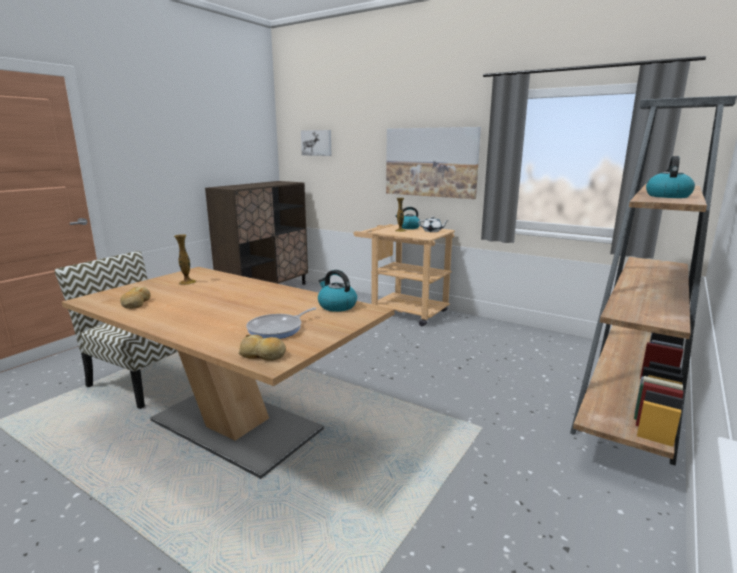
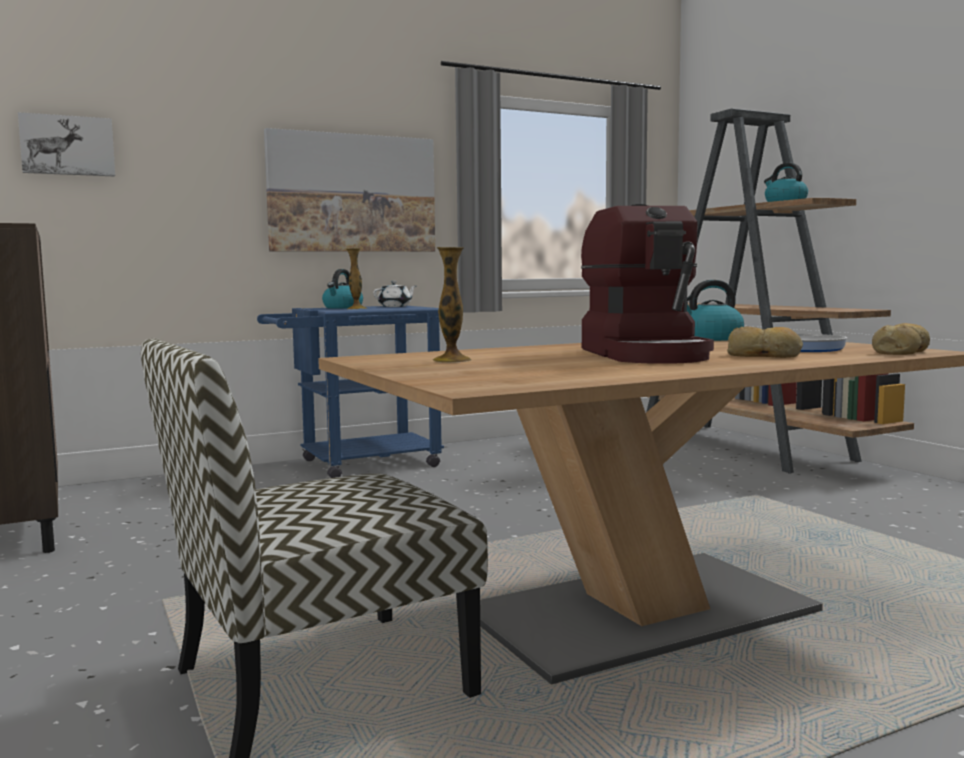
camera: 60 degrees left, 10 degrees down
bread [120,287,150,309] -> bread moved to [727,326,803,358]
beige cart [353,224,455,326] -> blue cart [257,306,444,478]
none -> coffee machine [581,204,714,364]

